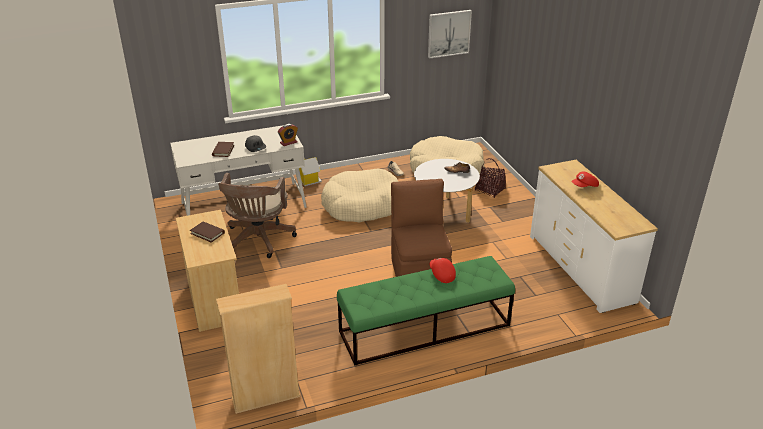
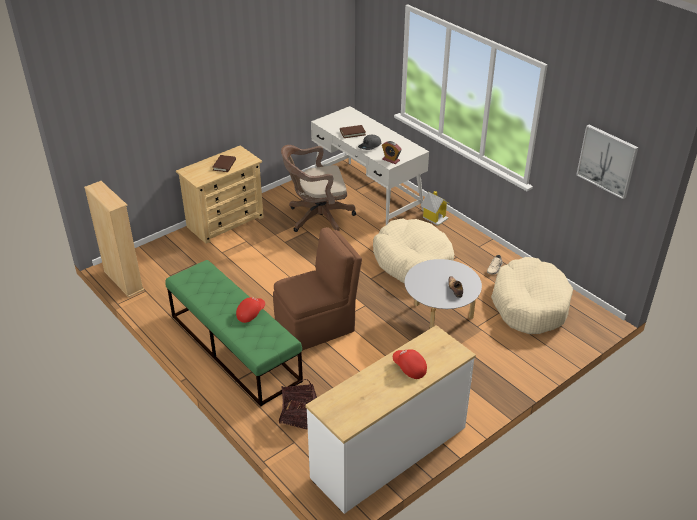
camera: 70 degrees right, 5 degrees up
basket [475,158,506,198] -> basket moved to [279,379,317,430]

